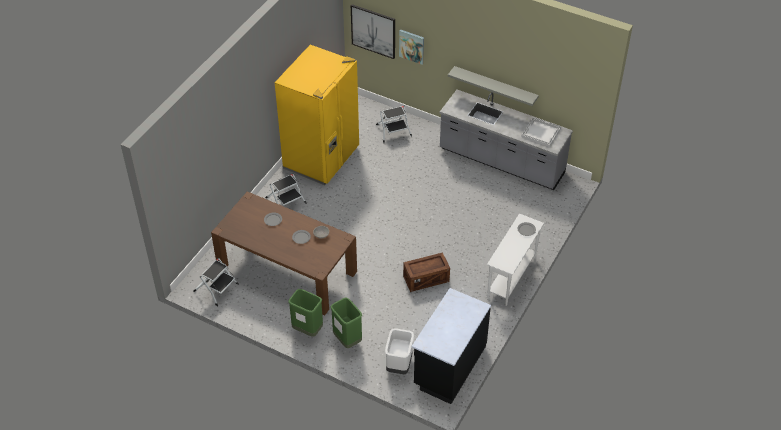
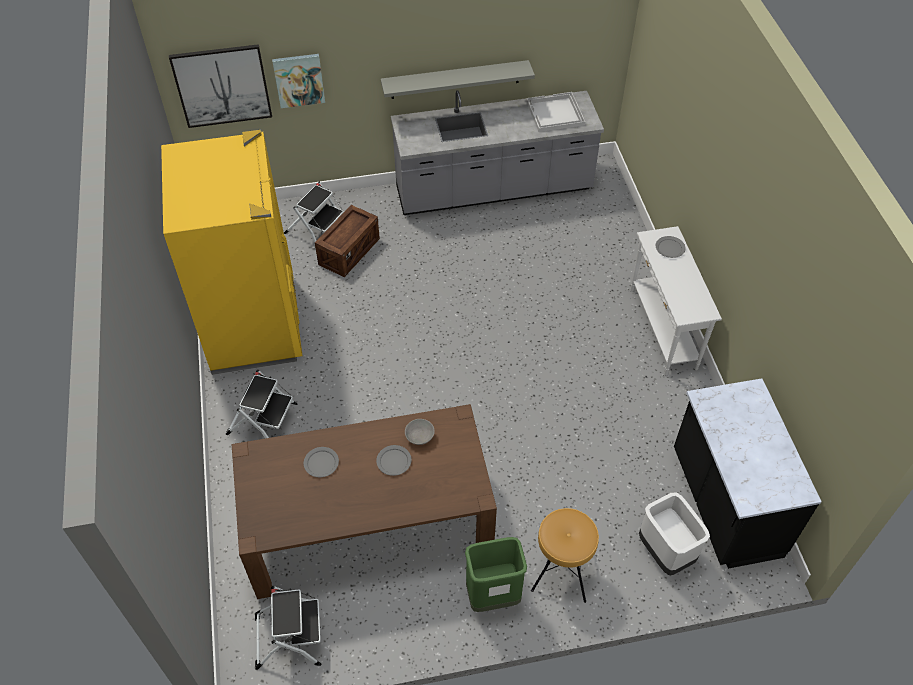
camera: 40 degrees left, 5 degrees up
green trash can [331,297,362,348] -> brown stool [531,508,599,603]
crate [403,252,450,292] -> crate moved to [315,205,380,277]

